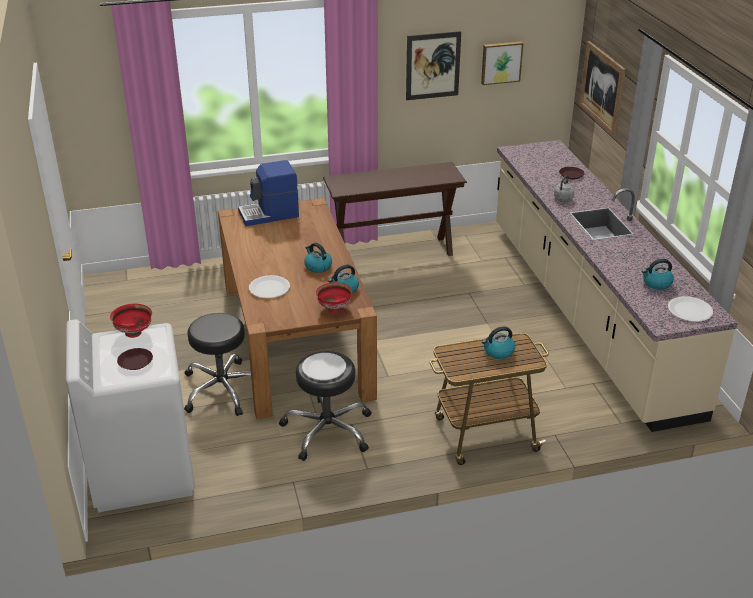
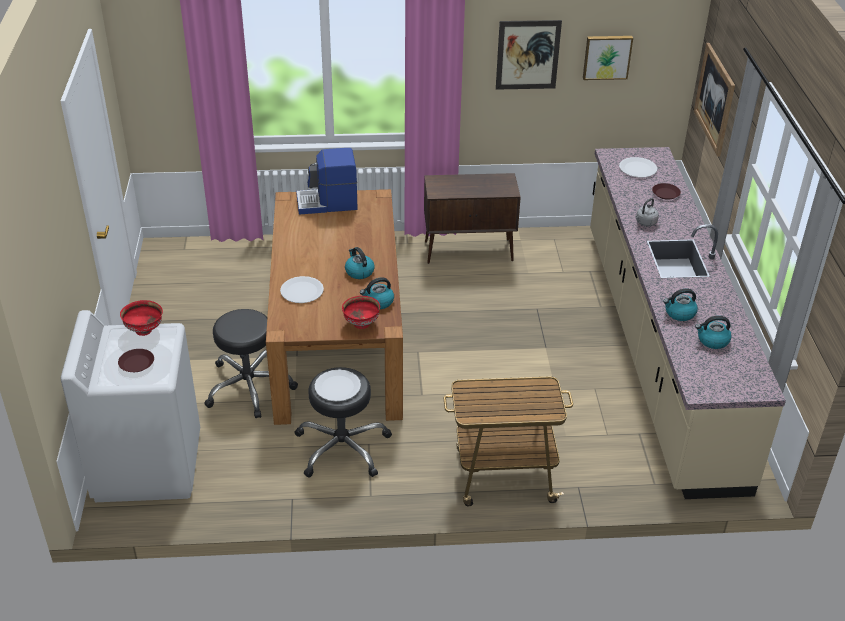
camera: 10 degrees right, 5 degrees up
brown console table [323,162,467,256] -> brown cabinet [424,173,521,264]
kettle [482,326,515,359] -> kettle moved to [663,288,698,321]
white plate [668,296,713,322] -> white plate moved to [619,157,657,178]

